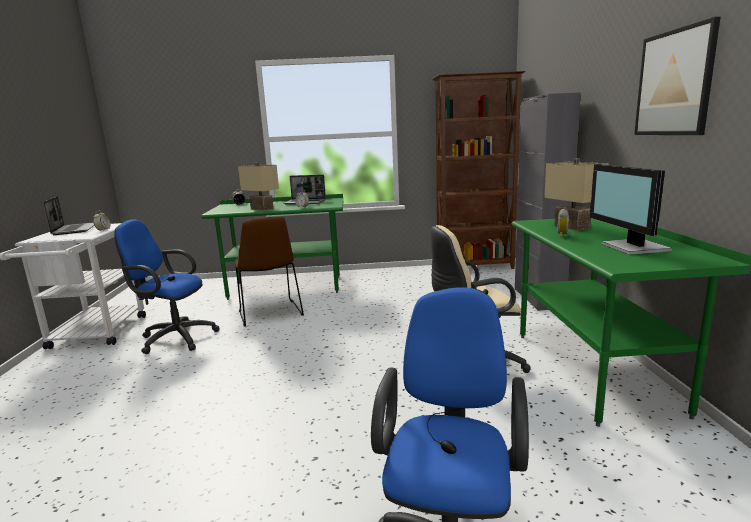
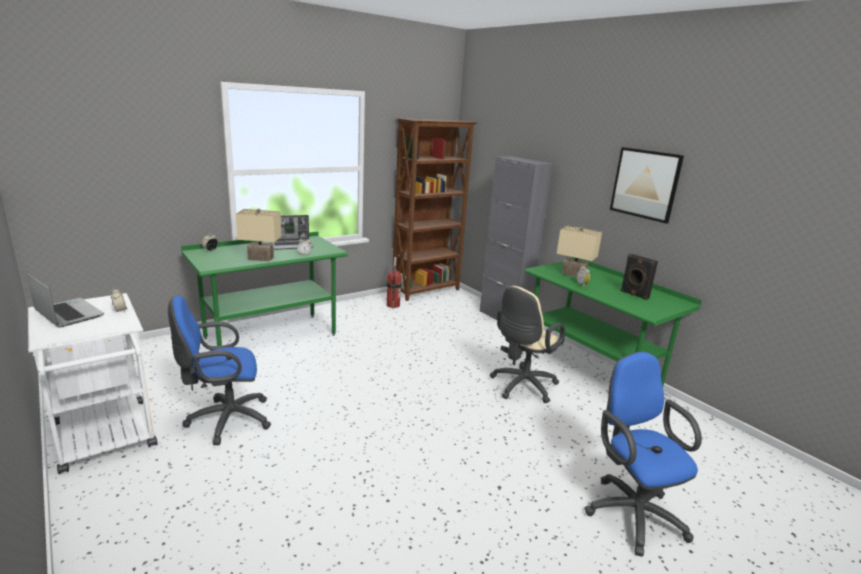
camera: 35 degrees left, 5 degrees up
brown chair [235,217,304,327] -> none
monitor [590,164,672,255] -> black speaker [620,254,658,300]
none -> fire extinguisher [387,257,402,308]

